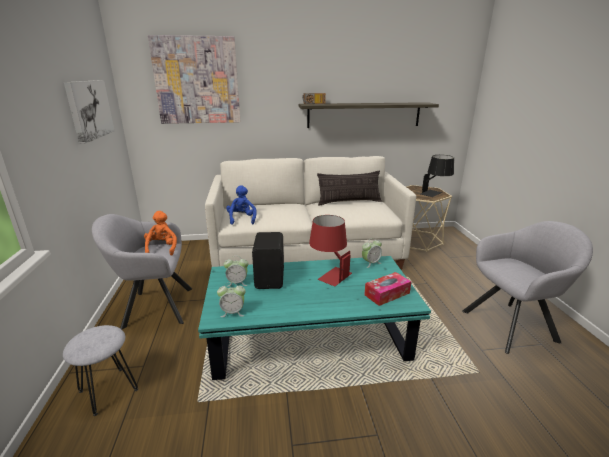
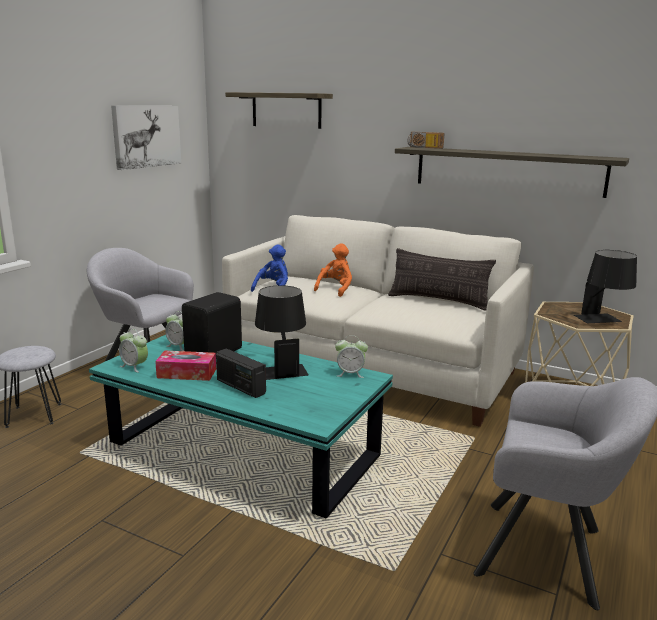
camera: 35 degrees right, 5 degrees down
orange plush toy [144,211,177,255] -> orange plush toy moved to [314,243,352,297]
picture [148,35,240,124] -> shelf [225,92,333,129]
red table lamp [309,215,352,287] -> black table lamp [255,285,308,380]
tissue box [364,272,411,306] -> tissue box moved to [155,350,216,381]
none -> radio [216,349,266,398]

